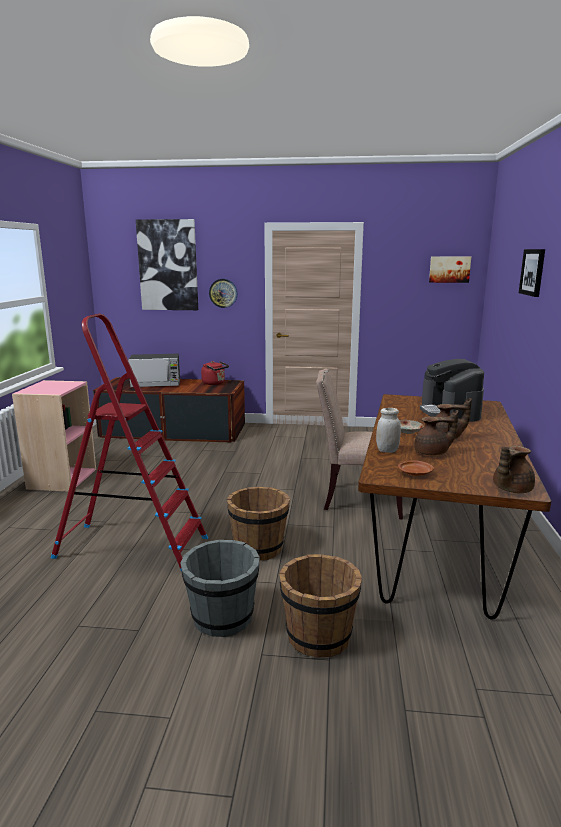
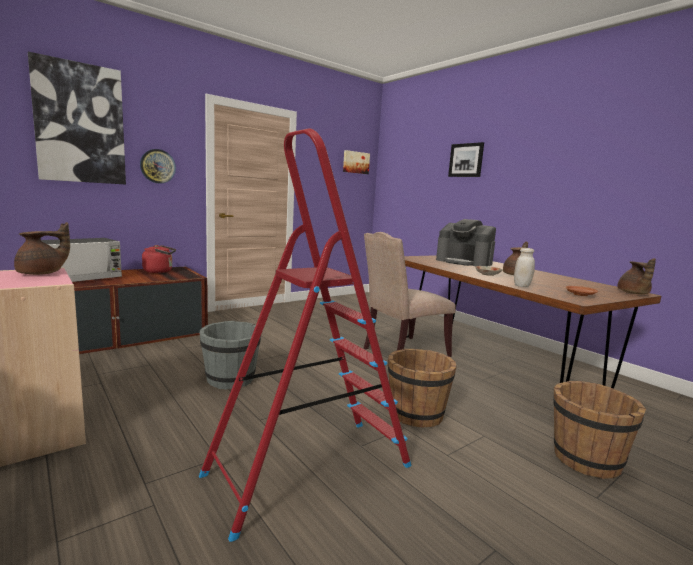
camera: 45 degrees left, 5 degrees down
grey bucket [180,539,260,637] -> grey bucket moved to [200,321,261,389]
brown teapot [414,410,459,456] -> brown teapot moved to [14,222,70,275]

